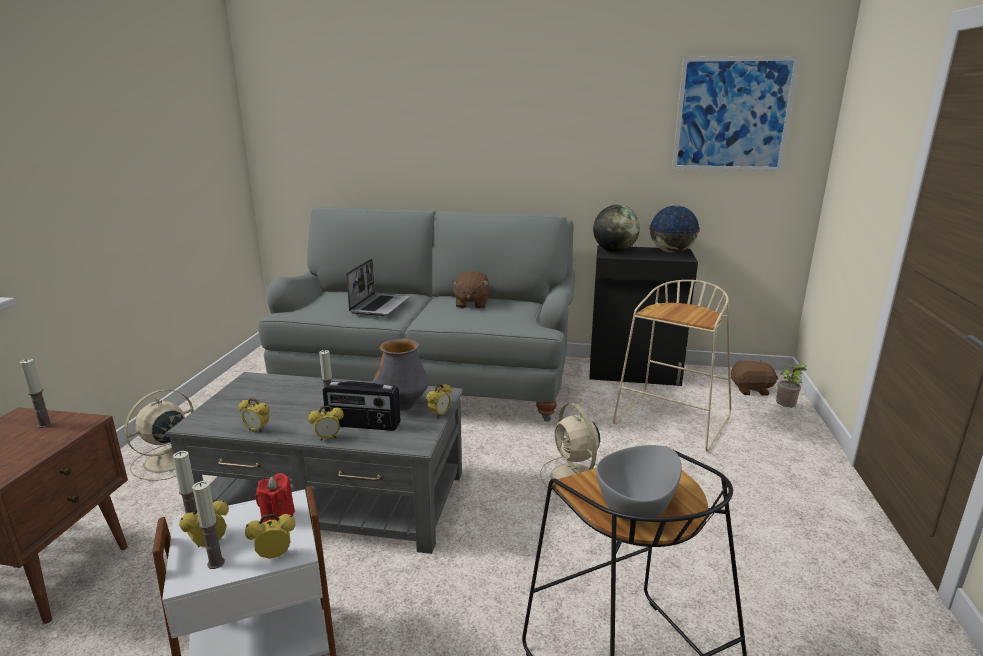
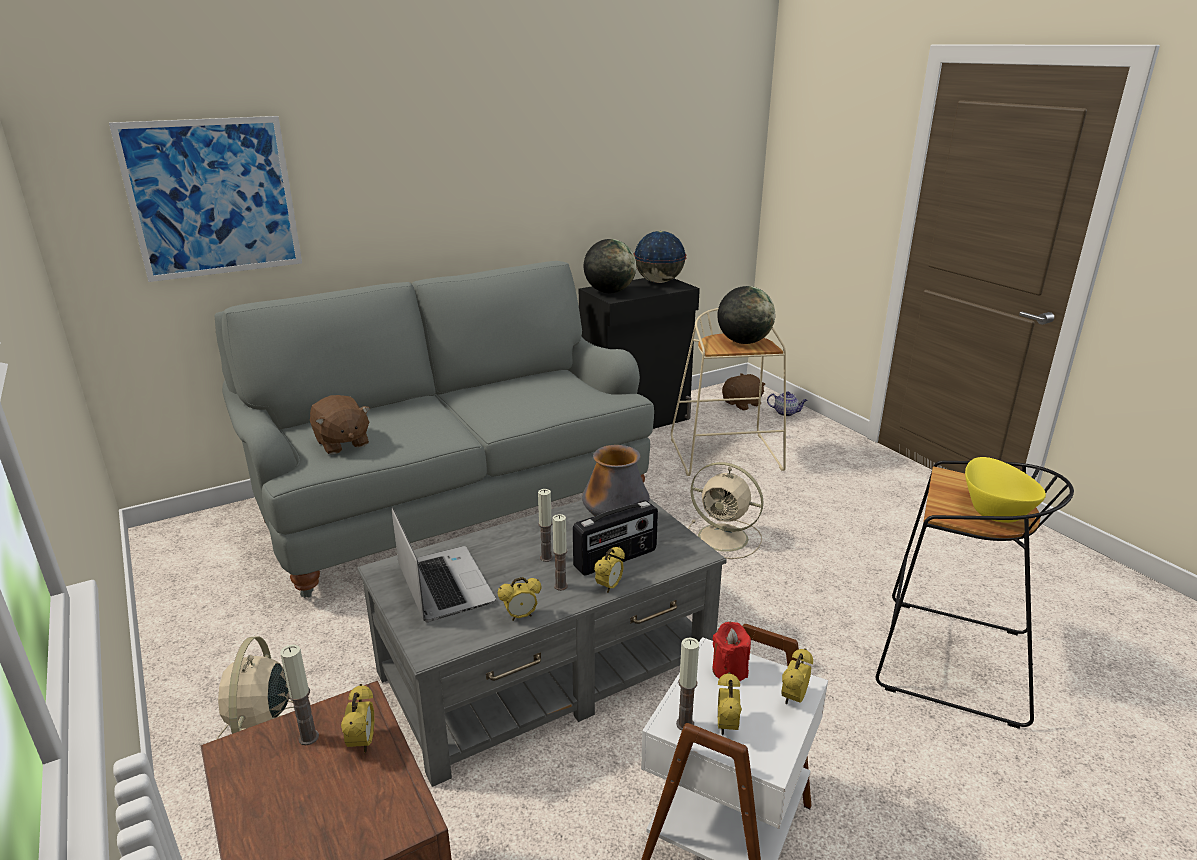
camera: 40 degrees left, 5 degrees up
candle [192,481,225,569] -> candle moved to [552,514,568,591]
laptop [346,258,409,316] -> laptop moved to [392,507,496,622]
alarm clock [426,384,452,419] -> alarm clock moved to [341,684,374,753]
brown plush toy [451,271,490,308] -> brown plush toy moved to [310,395,370,454]
grey bowl [596,445,682,523] -> yellow bowl [965,457,1046,523]
picture [672,56,800,171] -> picture moved to [109,116,302,282]
potted plant [776,364,807,408] -> teapot [767,392,808,416]
none -> globe [717,286,775,344]

